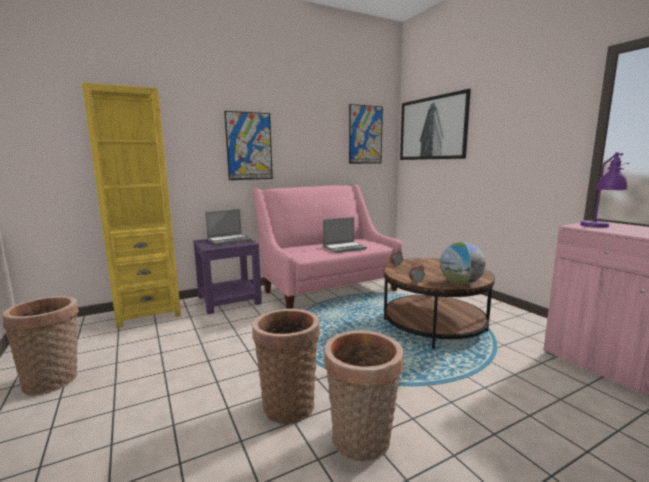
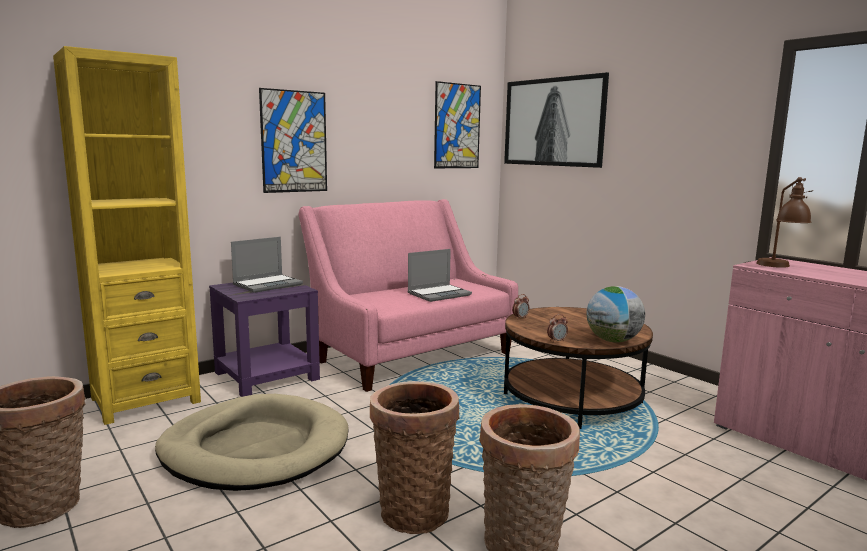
camera: 10 degrees left, 0 degrees up
purple table lamp [580,152,629,228] -> brown table lamp [756,177,813,268]
none -> beige dog bed [155,394,349,491]

